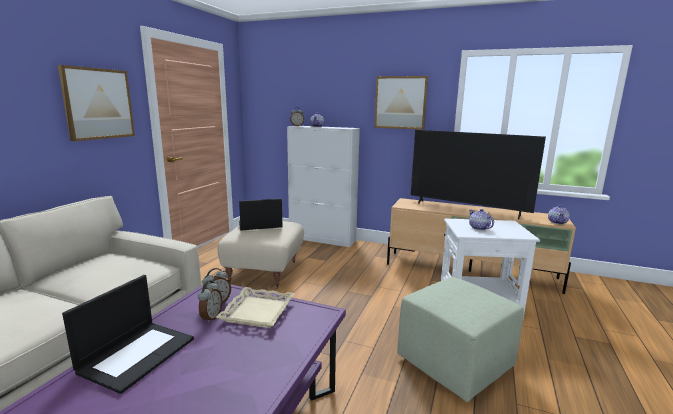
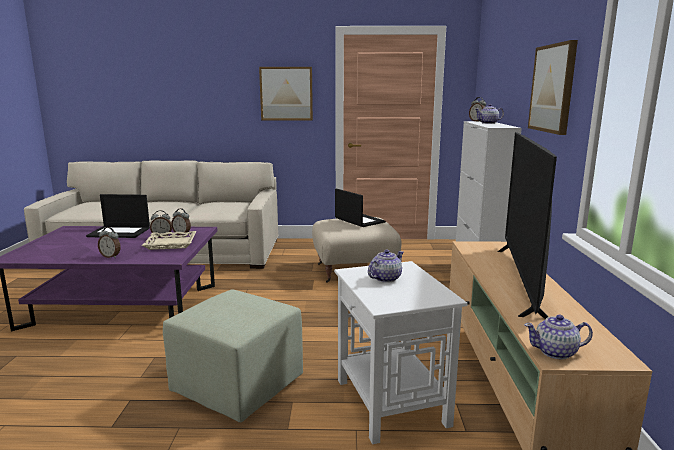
camera: 70 degrees right, 0 degrees up
none -> alarm clock [98,227,121,258]

